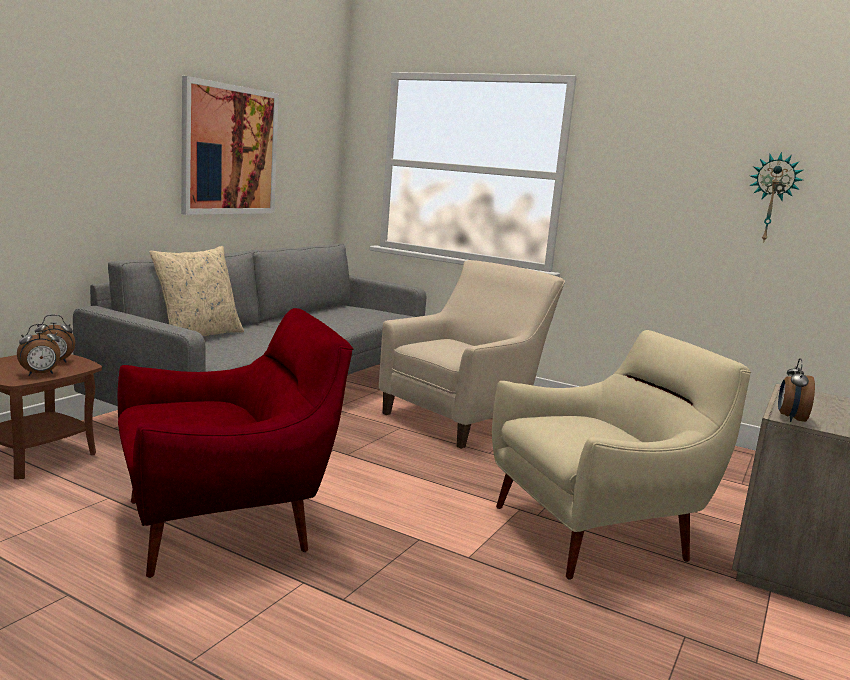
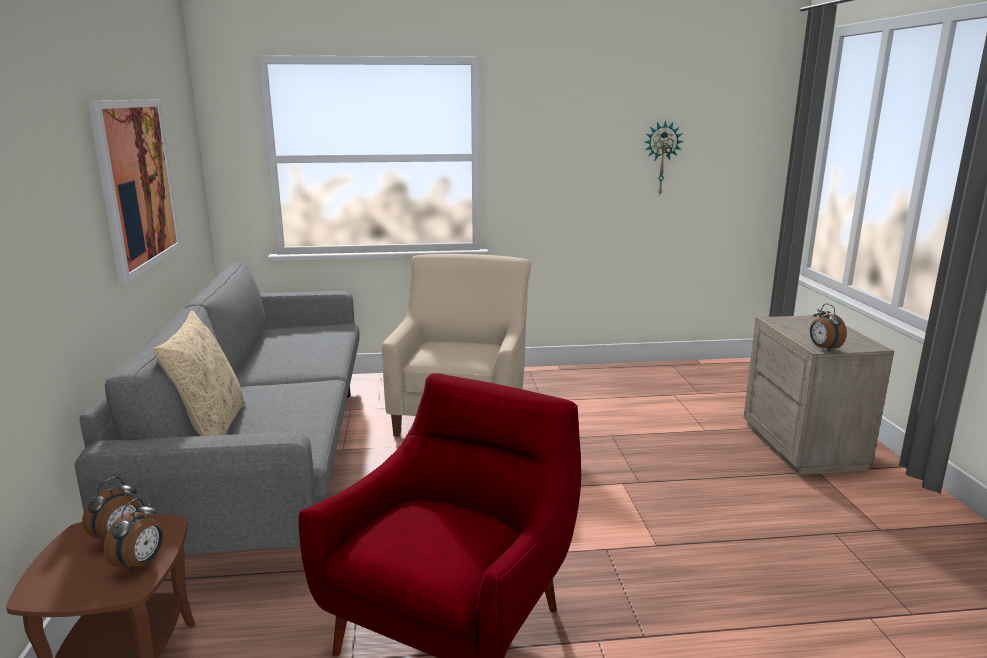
camera: 35 degrees left, 5 degrees up
beige armchair [492,330,751,580] -> none

